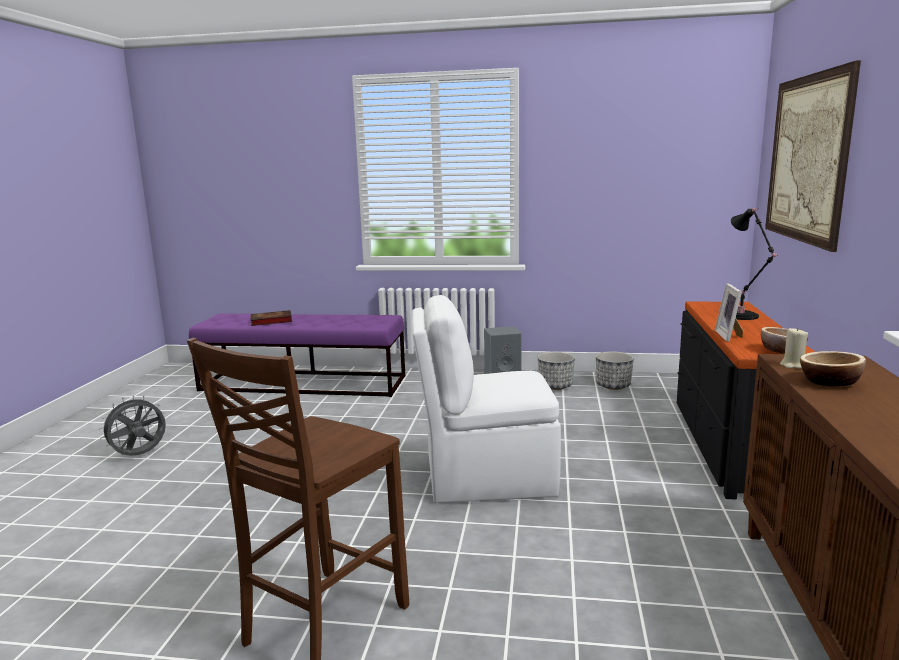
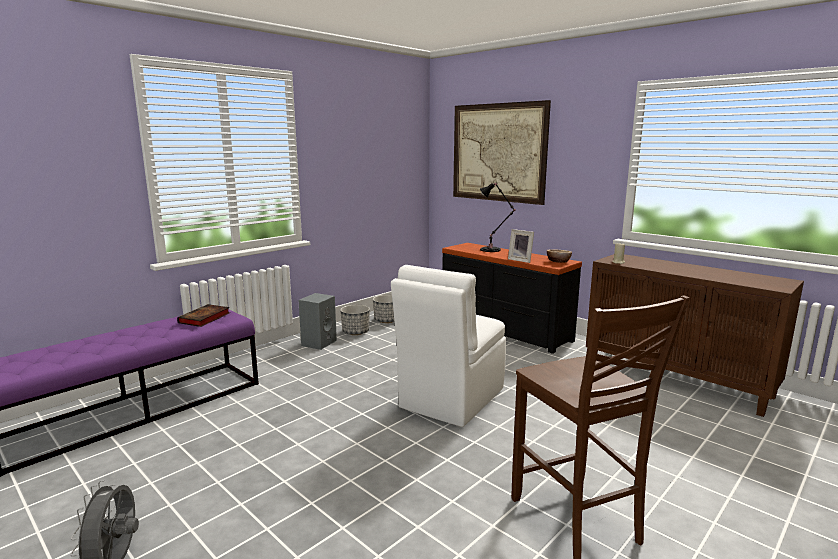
camera: 55 degrees left, 0 degrees up
book [251,310,292,326] -> book moved to [177,304,230,327]
bowl [800,351,866,386] -> none

